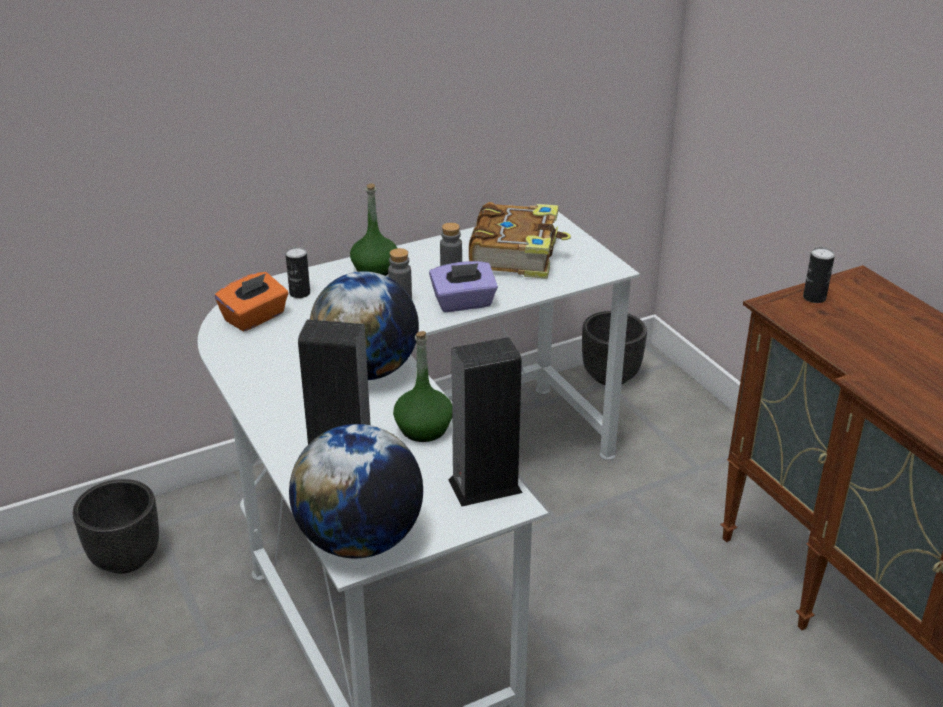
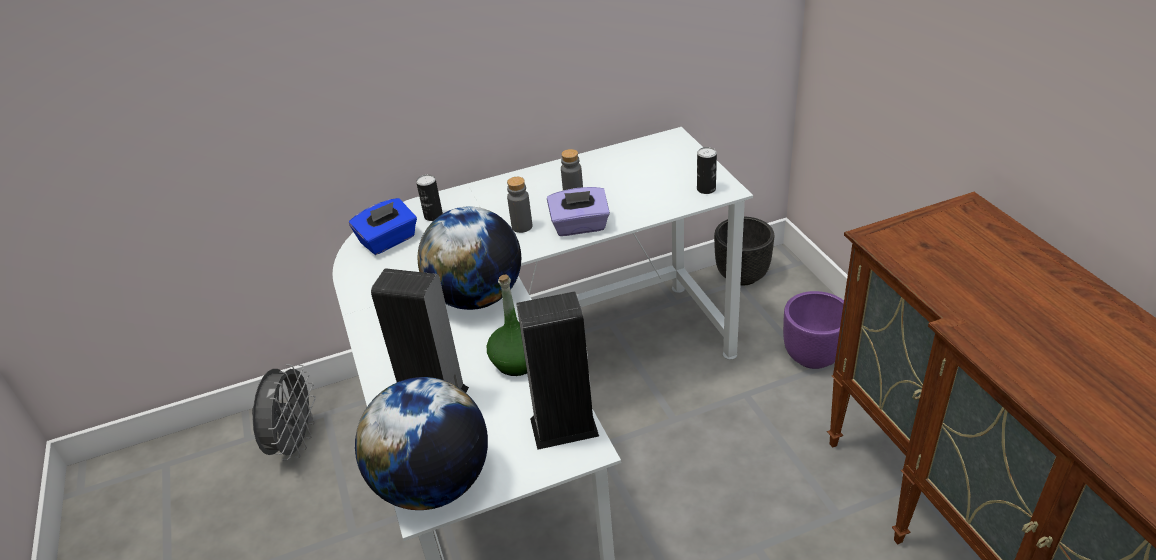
camera: 10 degrees right, 5 degrees up
black planter [73,479,159,574] -> grey fan [252,364,316,461]
orange tissue box [215,272,289,332] -> blue tissue box [349,198,417,255]
green bottle [350,184,397,276] -> none
book [469,202,571,279] -> none
can [803,247,835,303] -> can moved to [697,147,717,194]
none -> purple planter [783,291,844,369]

